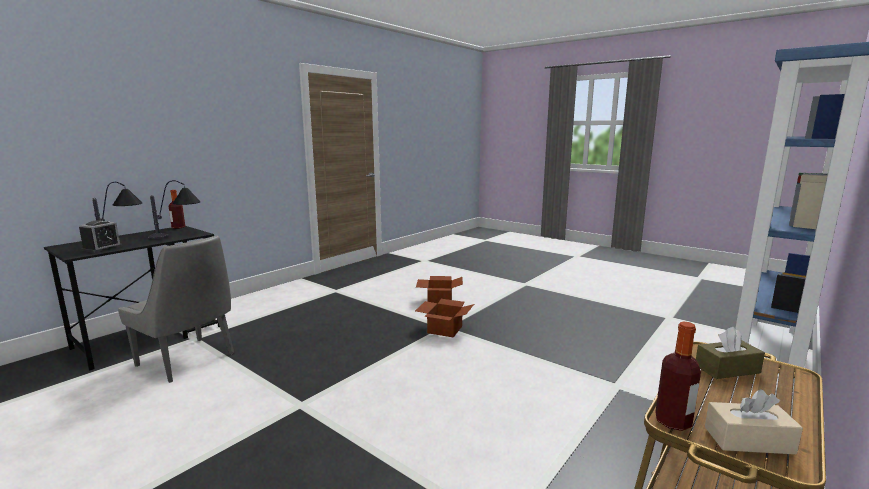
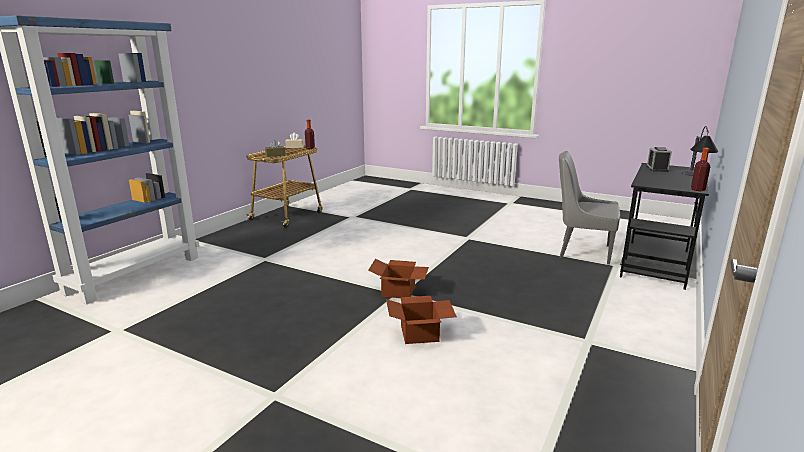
camera: 170 degrees right, 5 degrees up
table lamp [148,180,200,239] -> none

